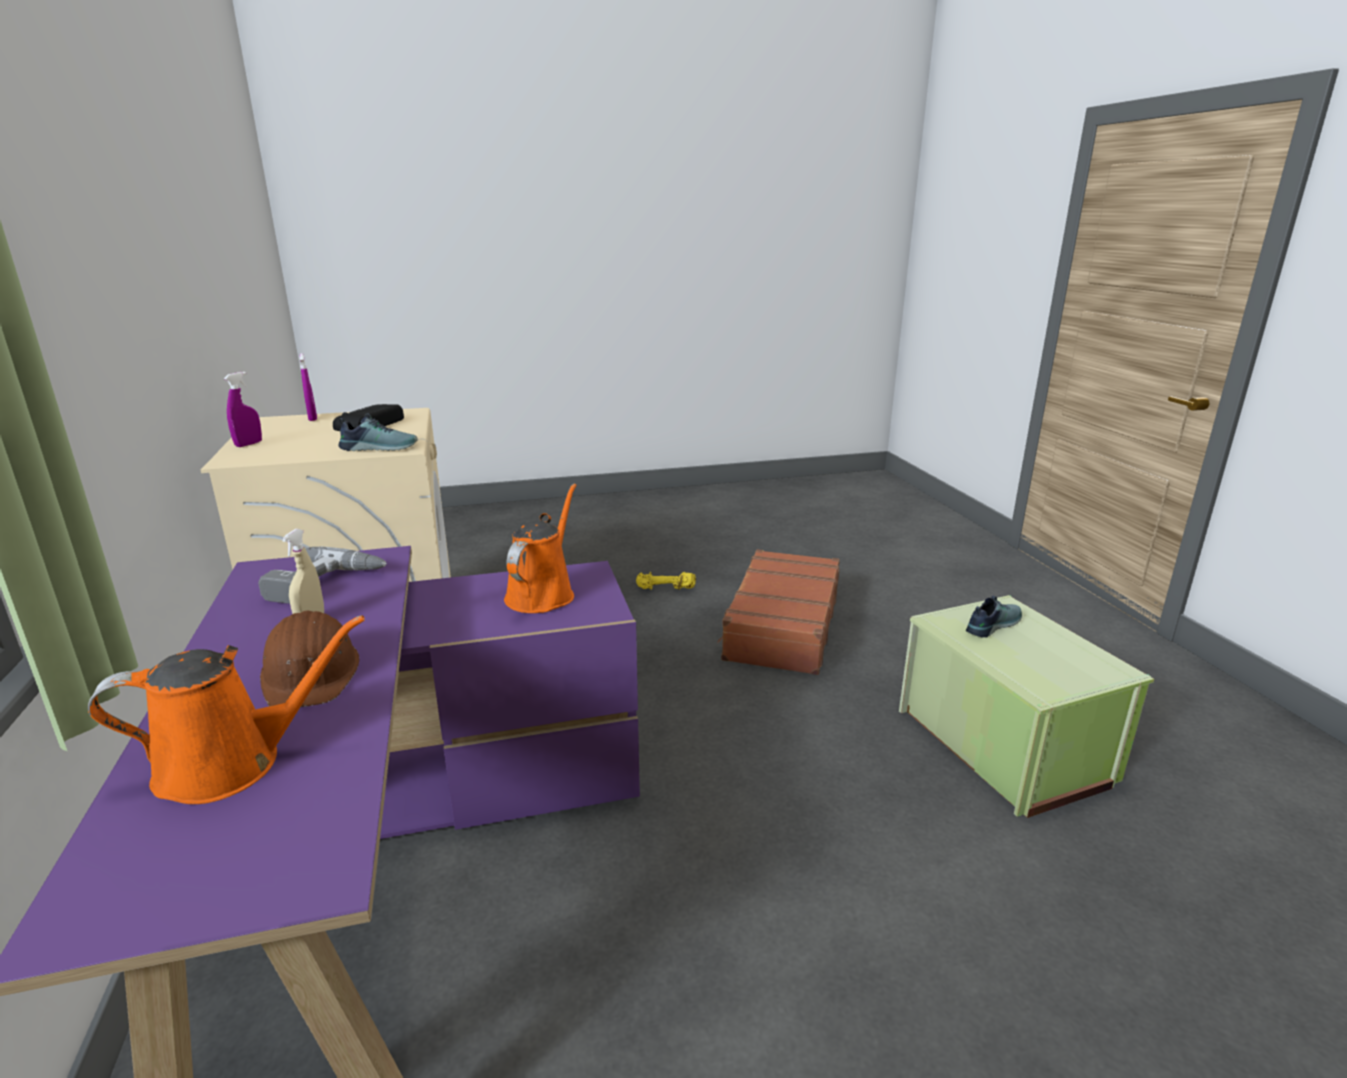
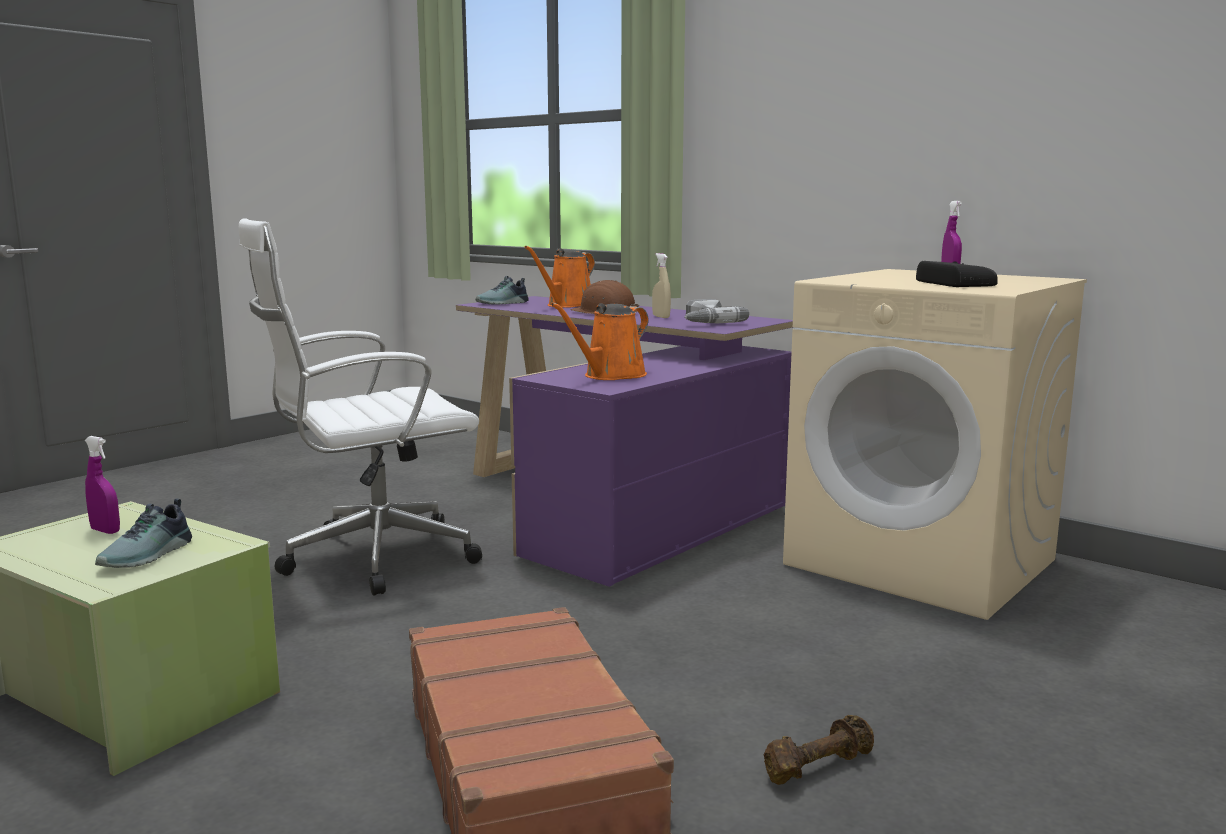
camera: 145 degrees right, 10 degrees down
purple spray bottle [300,353,317,421] -> purple spray bottle moved to [85,436,120,534]
shoe [339,413,418,451] -> shoe moved to [476,276,529,305]
orange watering can [504,484,576,613] -> orange watering can turned 60 degrees clockwise [551,303,649,380]
yellow dumbbell [636,572,696,590] -> brown dumbbell [764,715,874,785]
none -> white office chair [239,218,482,596]

